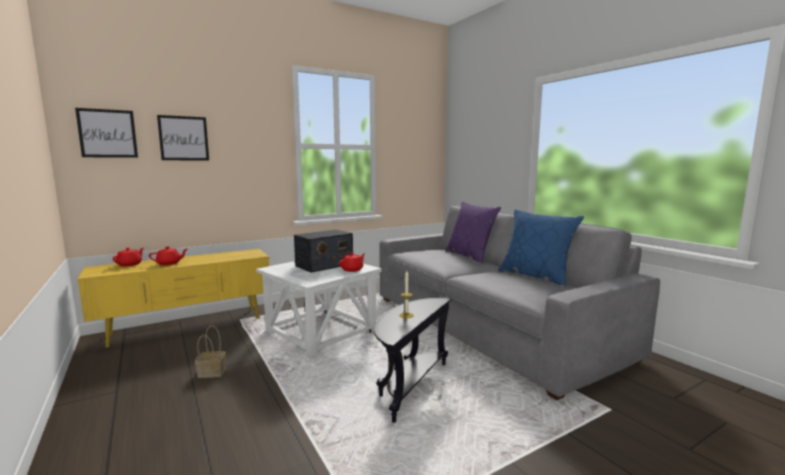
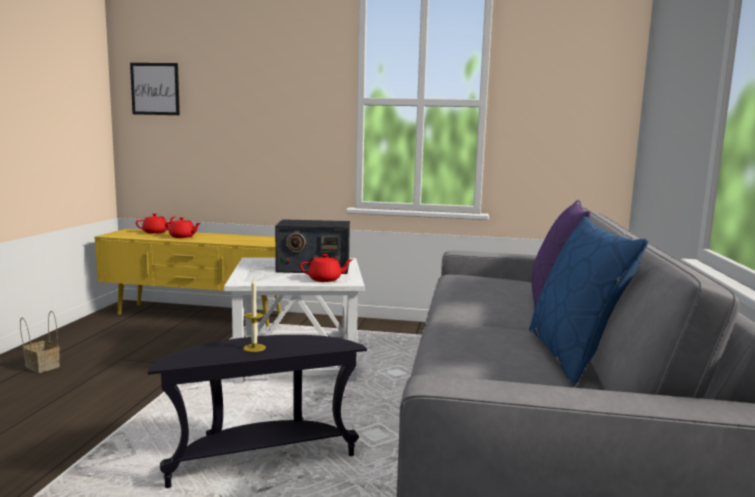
camera: 40 degrees right, 0 degrees up
picture [157,115,209,160] -> none
basket [195,326,226,378] -> basket moved to [20,311,60,373]

